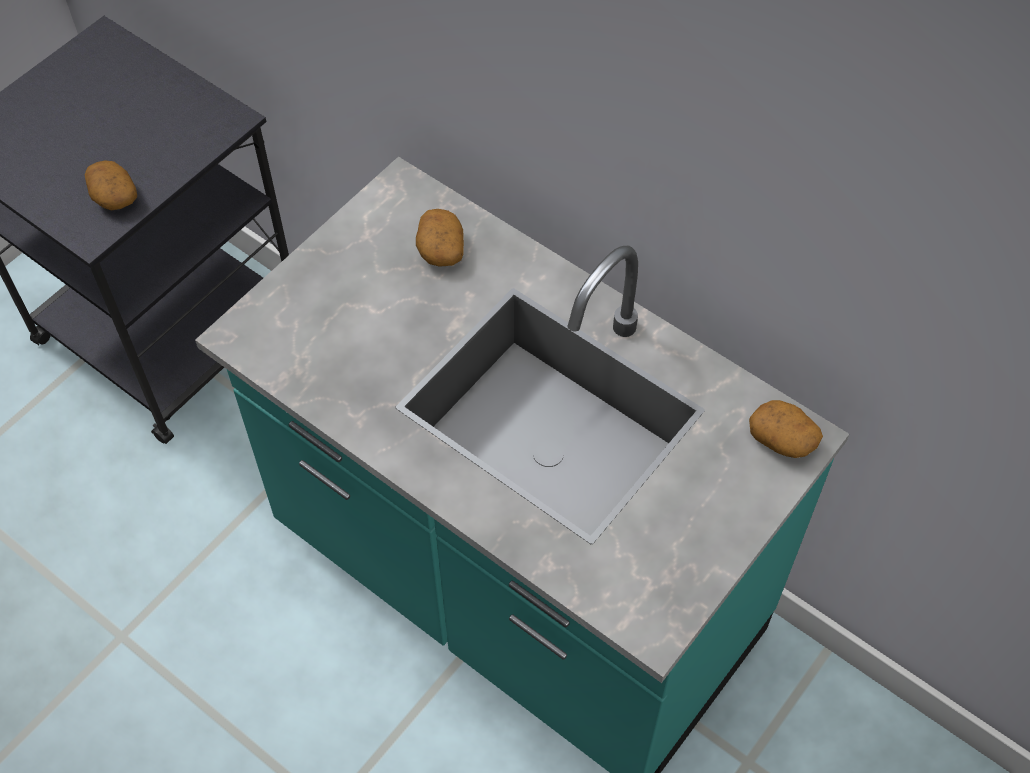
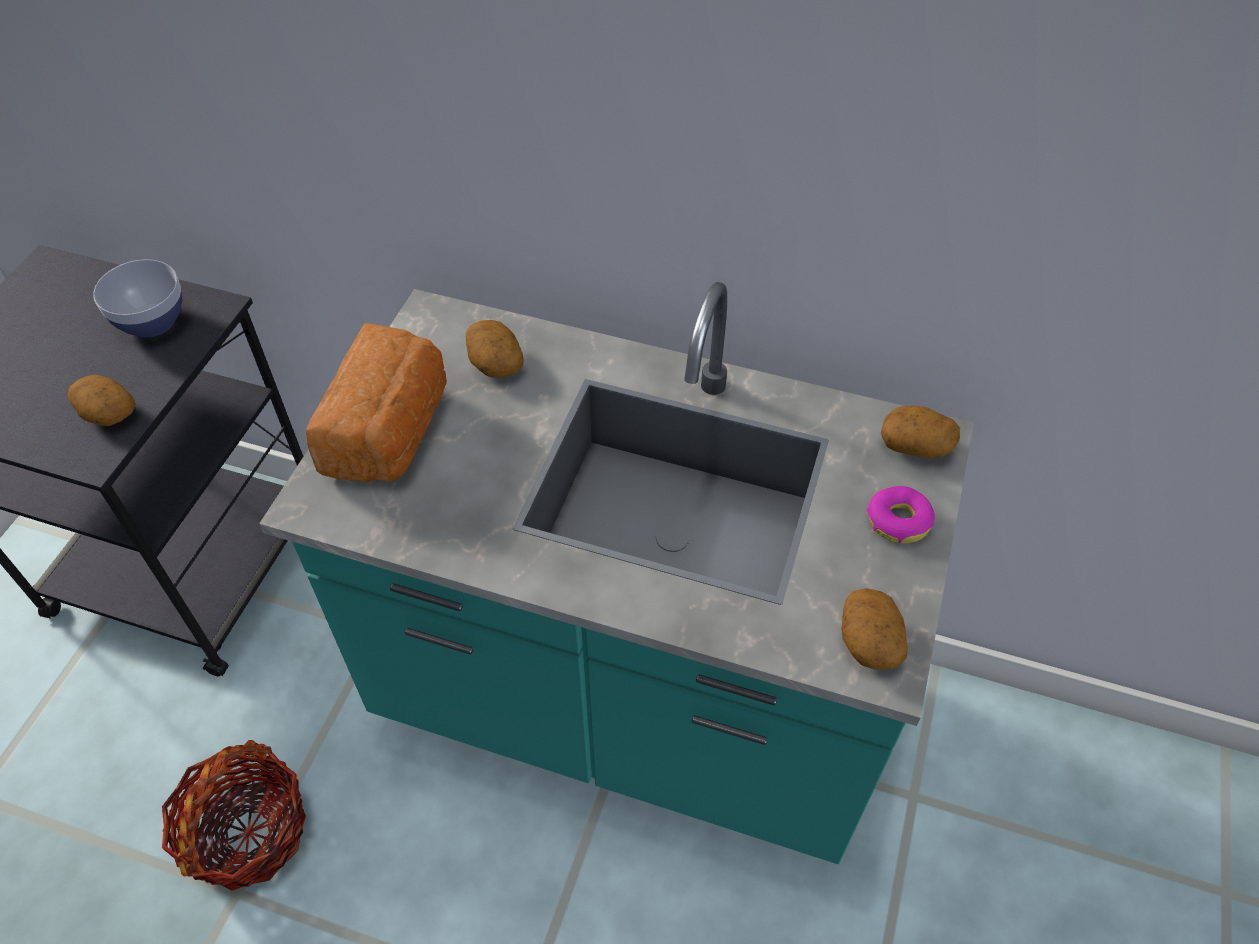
camera: 20 degrees left, 5 degrees down
none -> bowl [93,259,182,337]
none -> basket [162,740,306,891]
none -> bread [306,323,447,482]
none -> potato [841,588,908,670]
none -> donut [867,486,935,543]

